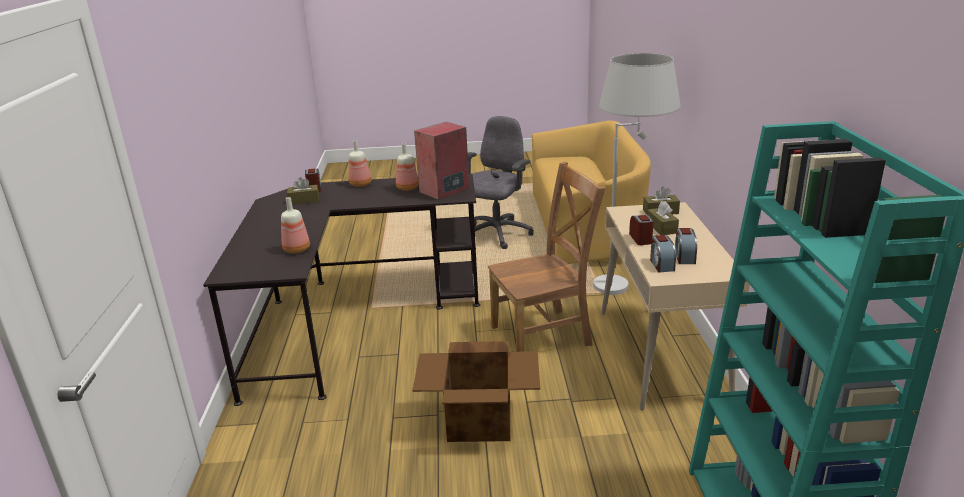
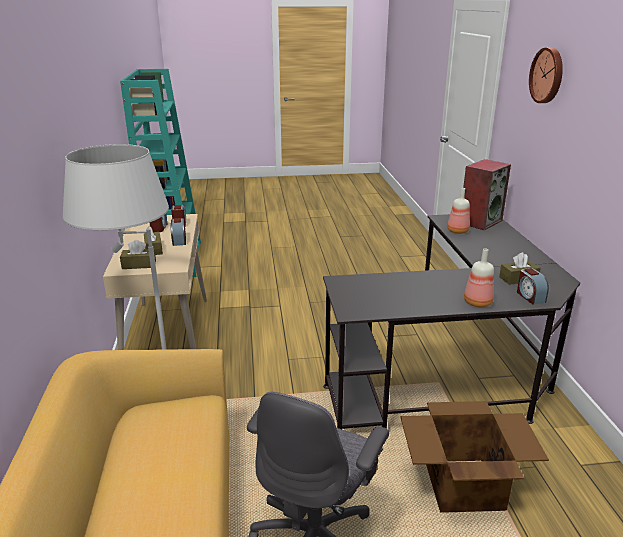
camera: 175 degrees right, 0 degrees up
bottle [396,143,419,191] -> none
cardboard box [412,341,540,442] -> cardboard box moved to [400,401,549,513]
speaker [414,122,470,200] -> speaker moved to [463,159,511,230]
brown chair [488,162,606,352] -> none
none -> wall clock [529,47,563,103]

